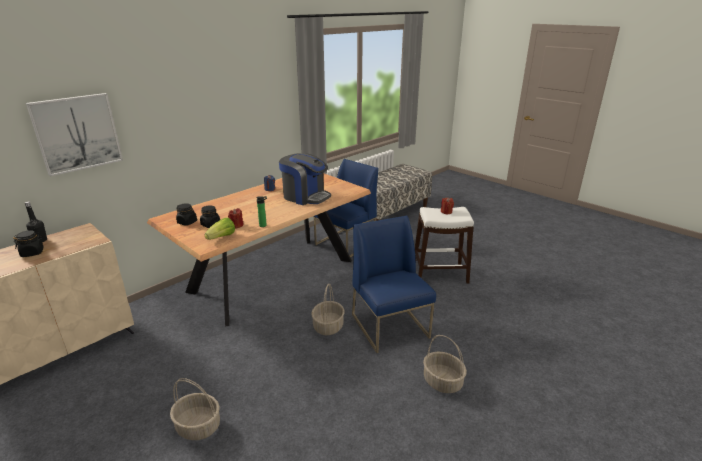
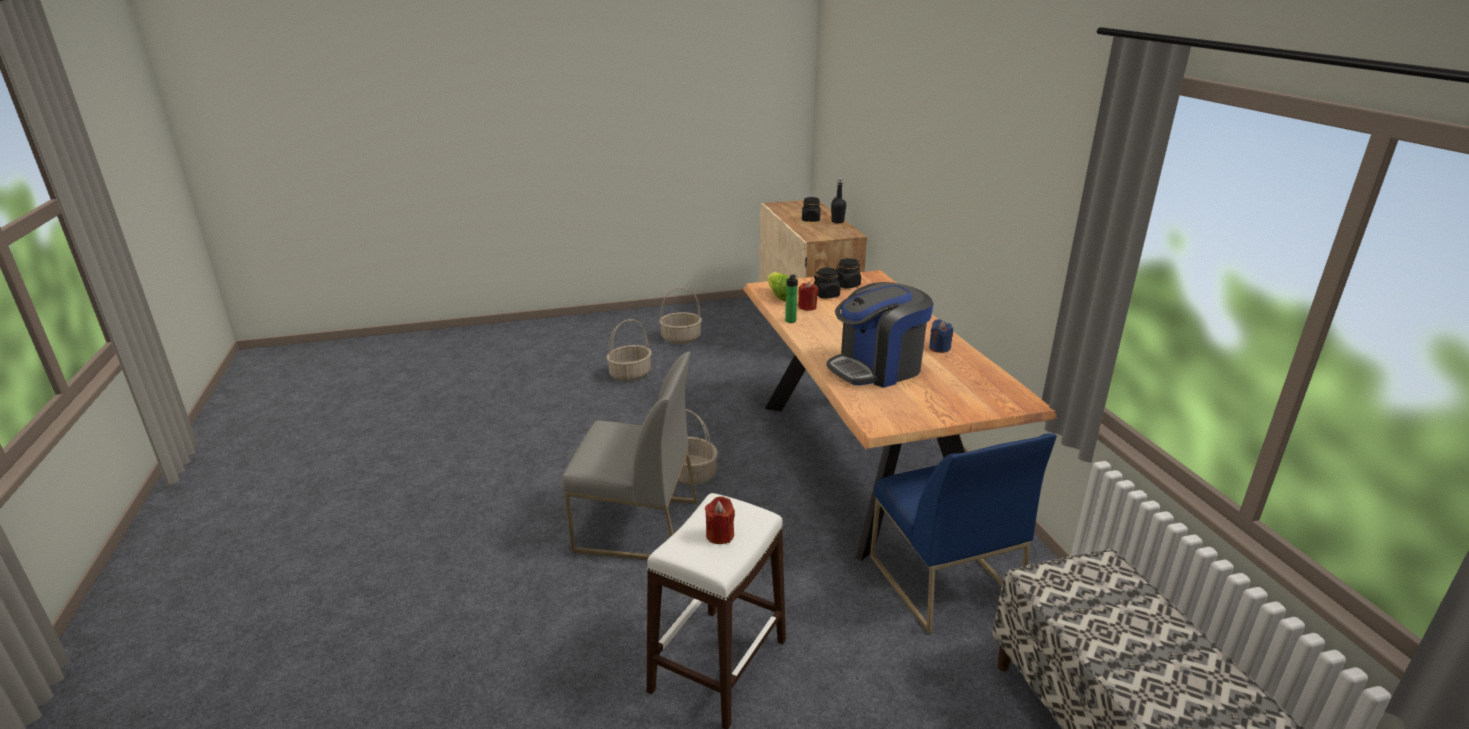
camera: 120 degrees right, 0 degrees up
picture [26,93,123,176] -> none
blue chair [352,216,436,353] -> grey chair [562,352,697,560]
basket [423,335,467,393] -> basket moved to [659,287,702,344]

